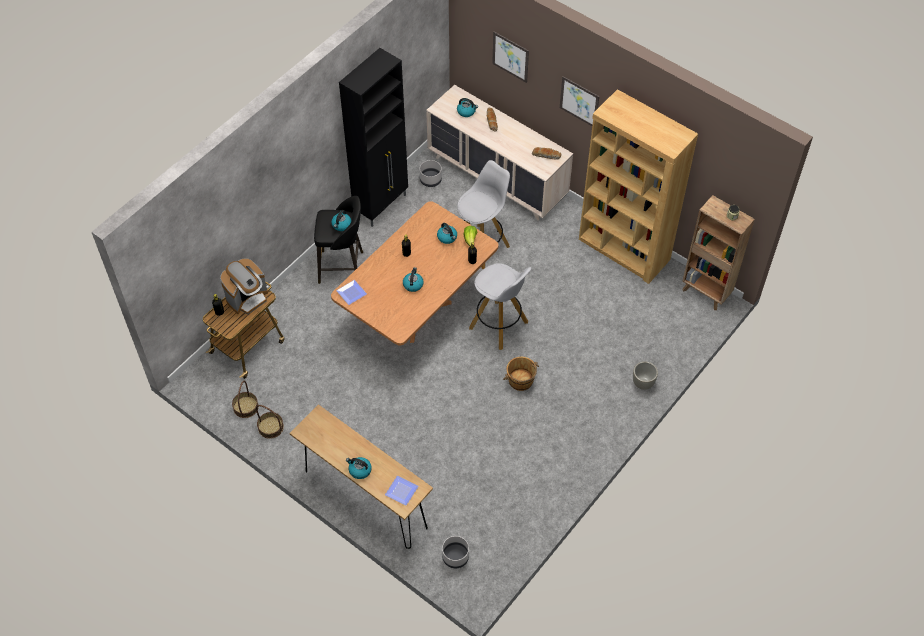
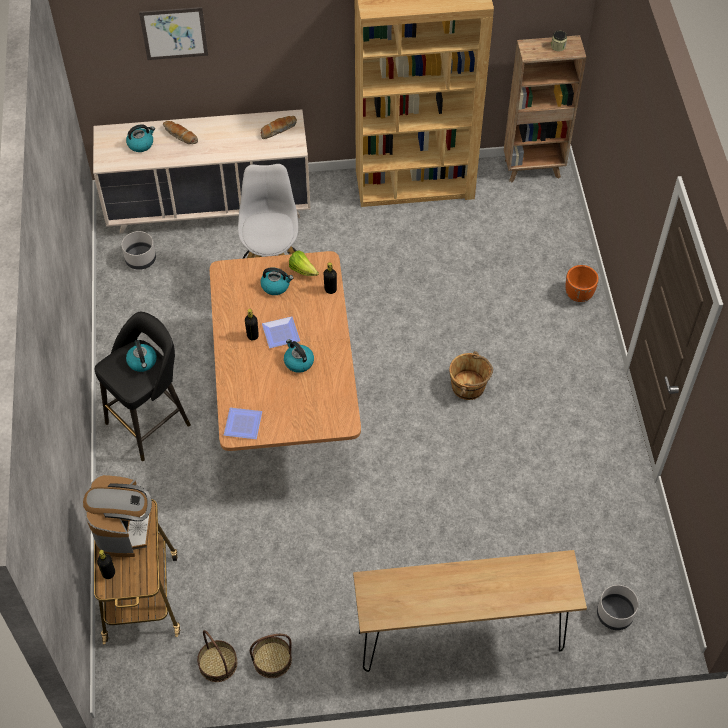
camera: 45 degrees left, 0 degrees up
black cabinet [339,48,408,227] -> none
kettle [346,457,372,479] -> none
plate [385,476,418,506] -> plate moved to [262,317,300,348]
white stool [469,263,531,350] -> none
picture [560,76,599,126] -> none
grey planter [633,361,658,390] -> orange planter [566,265,599,302]

